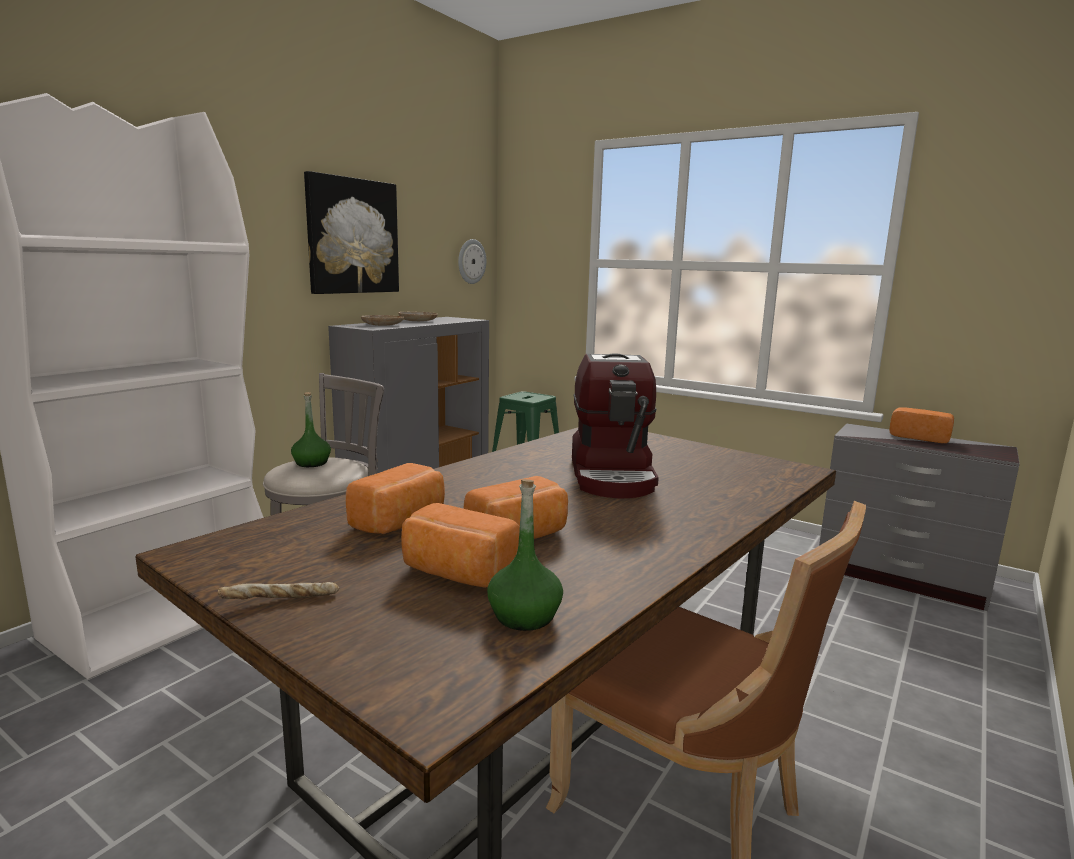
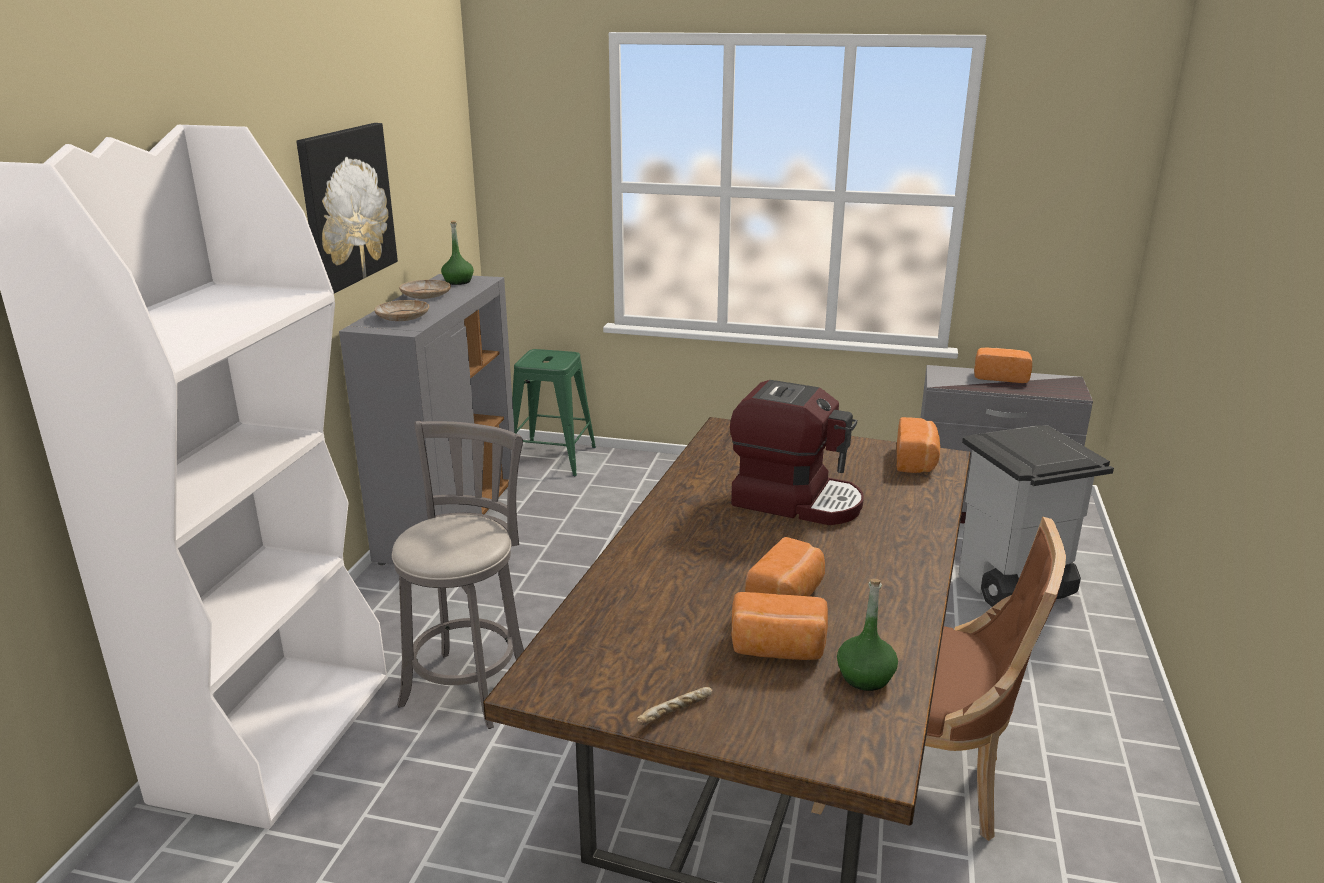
camera: 20 degrees left, 10 degrees up
green bottle [291,392,331,467] -> green bottle moved to [441,220,474,285]
bread [346,463,445,534] -> bread moved to [897,417,940,473]
wall clock [458,239,486,284] -> none
coffee machine [572,353,659,498] -> coffee machine turned 45 degrees counterclockwise [730,380,864,525]
none -> grey trash can [959,425,1114,607]

